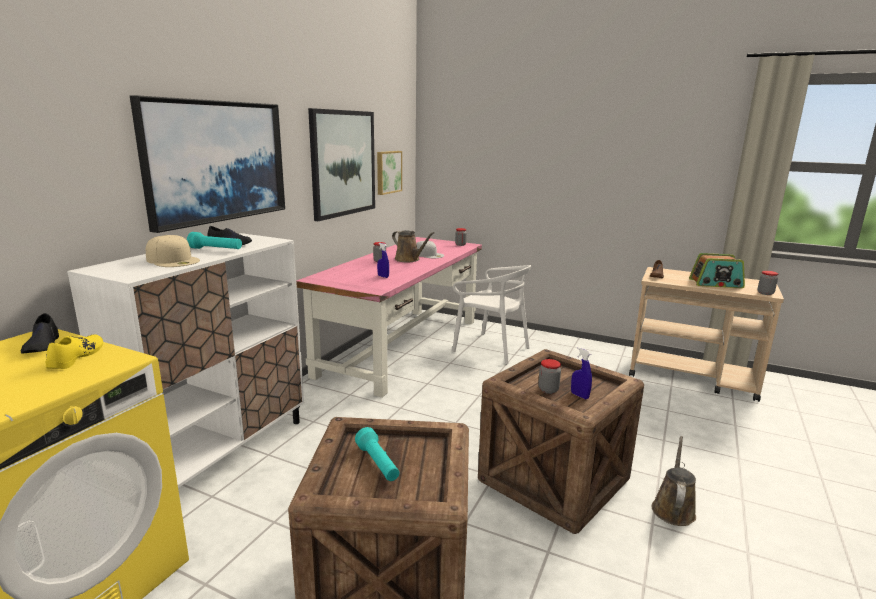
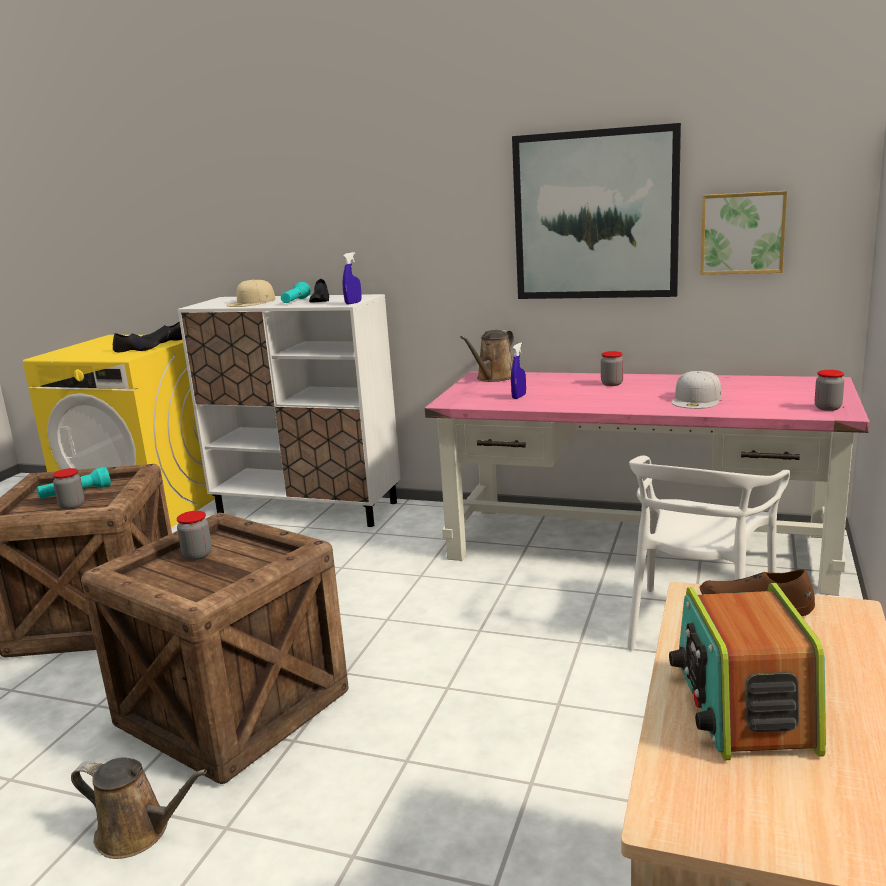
camera: 85 degrees right, 0 degrees up
yellow shoe [45,334,103,369] -> black shoe [113,333,160,352]
picture [130,95,285,233] -> none
brown watering can [392,230,434,262] -> brown watering can moved to [460,330,514,382]
blue spray bottle [571,347,592,399] -> blue spray bottle moved to [343,252,361,304]
jar [758,271,778,295] -> jar moved to [53,468,85,510]

